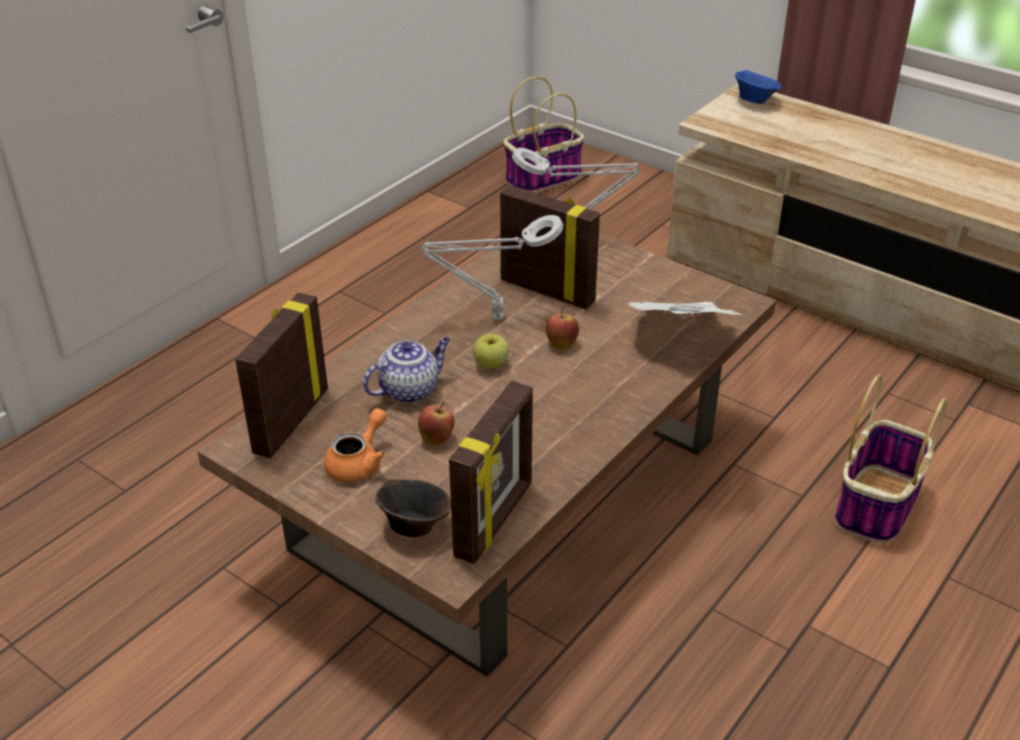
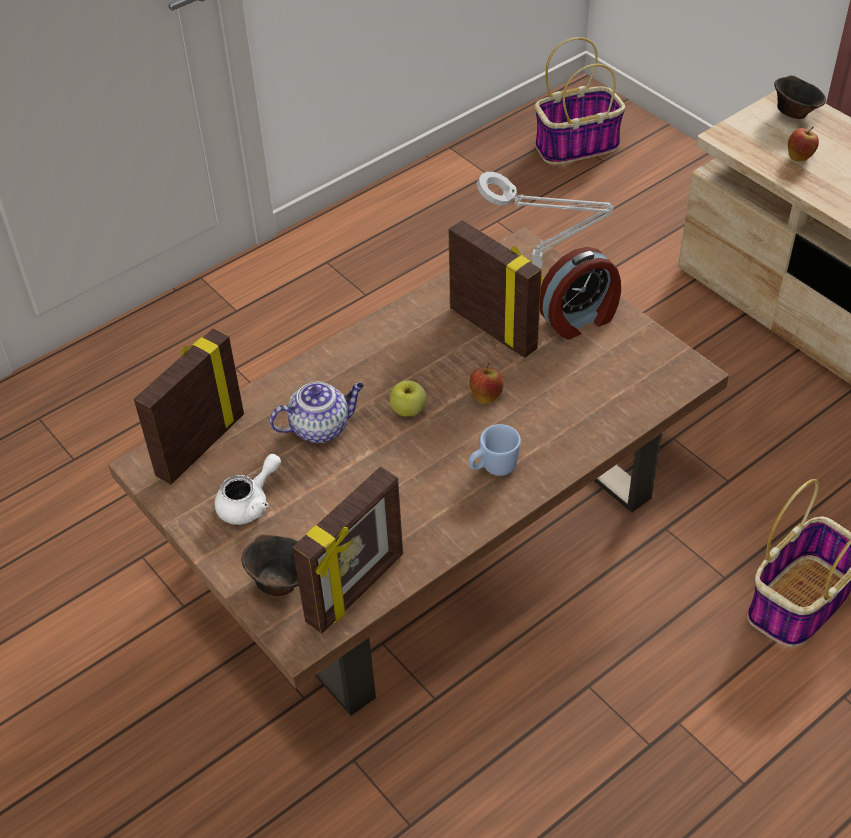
camera: 15 degrees right, 10 degrees up
orange teapot [324,408,387,483] -> white teapot [215,454,281,525]
apple [418,402,455,445] -> apple moved to [788,127,819,161]
grey table lamp [421,215,563,321] -> none
newspaper [627,301,743,320] -> none
blue bowl [735,70,782,104] -> brown bowl [774,75,826,119]
none -> blue mug [469,424,521,476]
none -> alarm clock [540,247,621,339]

